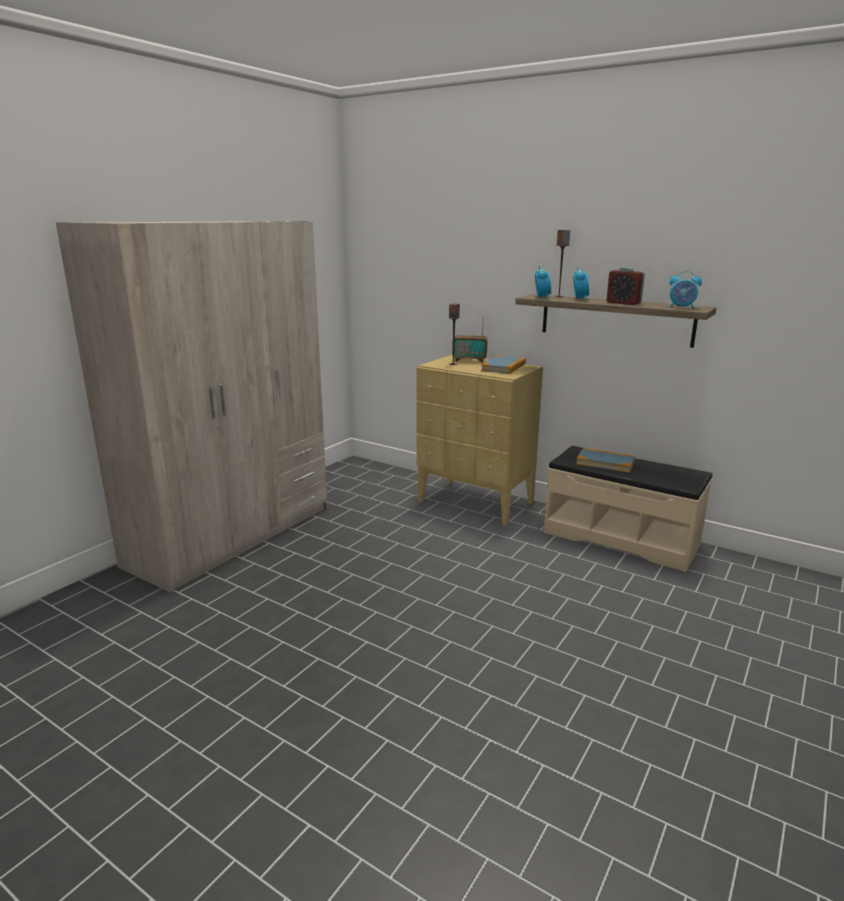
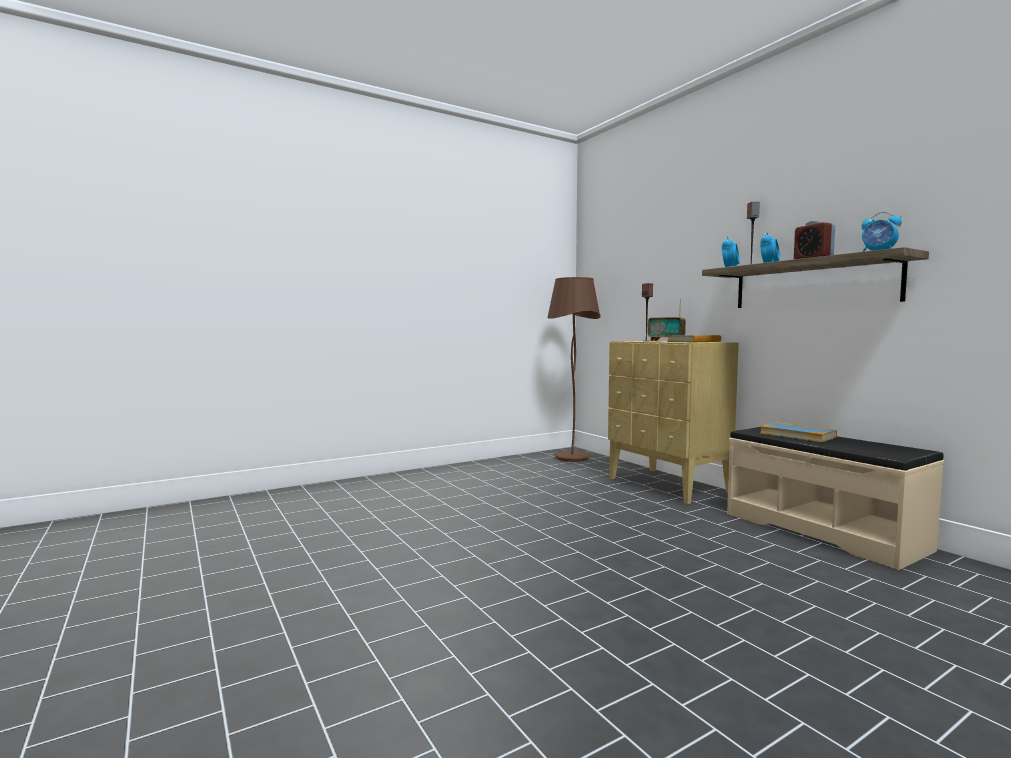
camera: 25 degrees right, 15 degrees down
beige wardrobe [56,221,327,593] -> none
none -> brown floor lamp [547,277,601,462]

